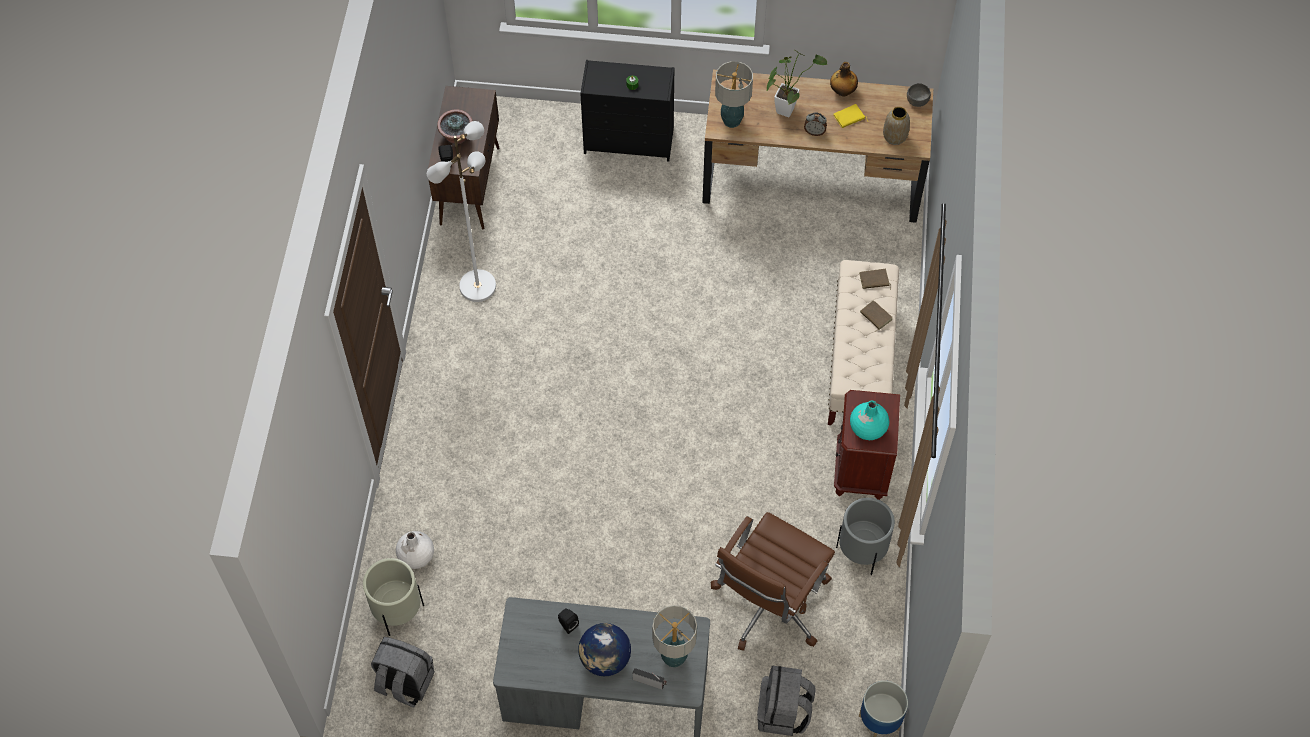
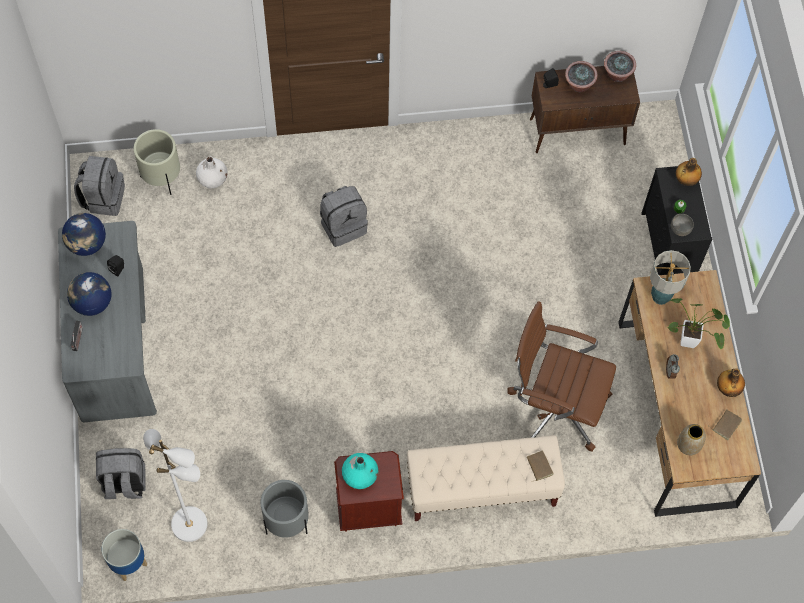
camera: 75 degrees right, 5 degrees up
white floor lamp [427,121,496,302] -> white floor lamp moved to [143,429,208,542]
table lamp [652,605,697,667] -> none
brown office chair [711,512,835,651] -> brown office chair moved to [508,301,616,452]
yellow book [833,104,868,128] -> none
brown book [860,300,893,332] -> brown book moved to [709,410,742,440]
grey bowl [907,83,931,107] -> grey bowl moved to [671,214,694,236]
none -> globe [62,213,106,256]
none -> grey backpack [320,186,368,247]
none -> potted plant [604,51,636,82]
none -> bottle [676,158,702,186]

